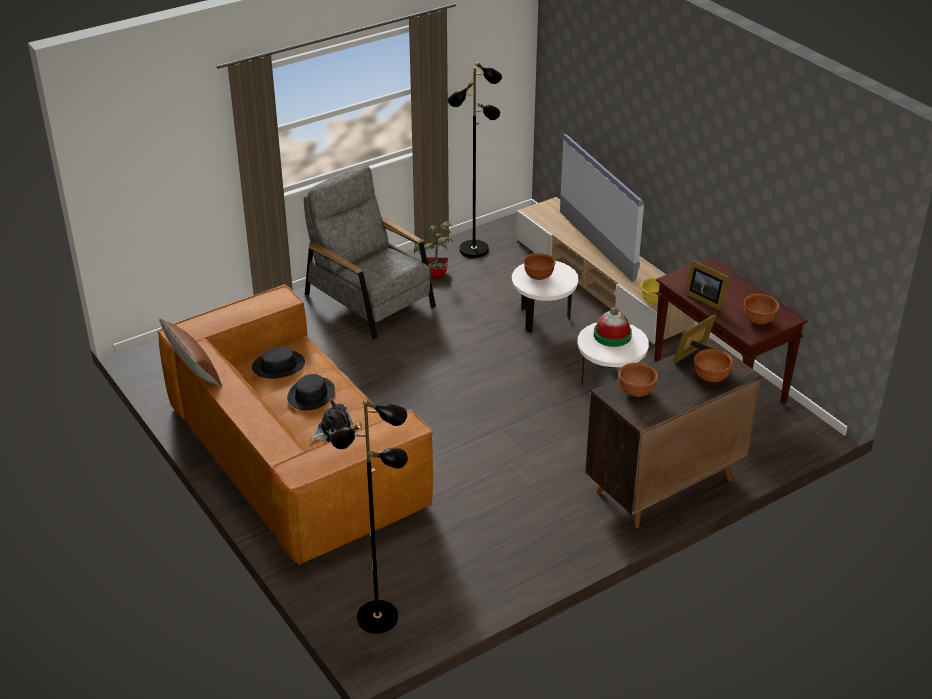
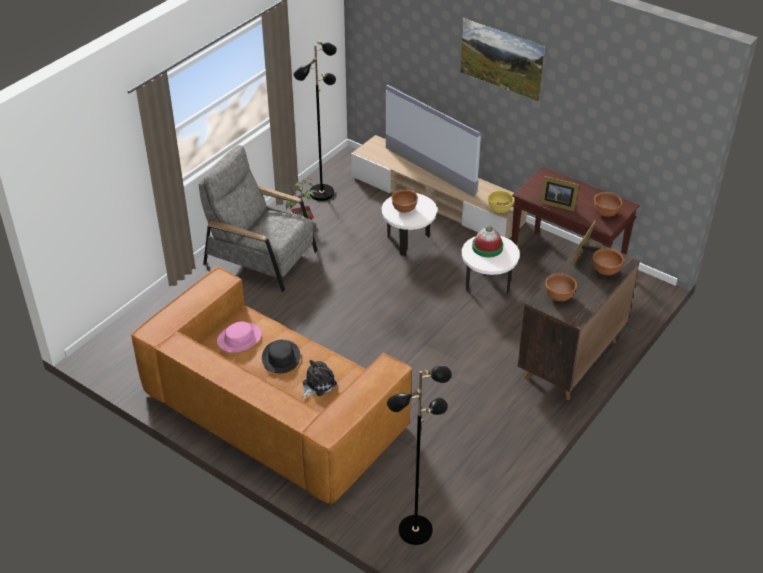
camera: 20 degrees left, 5 degrees up
brown pillow [159,318,222,387] -> none
black hat [252,347,305,379] -> pink hat [217,321,261,353]
none -> picture [460,18,545,101]

